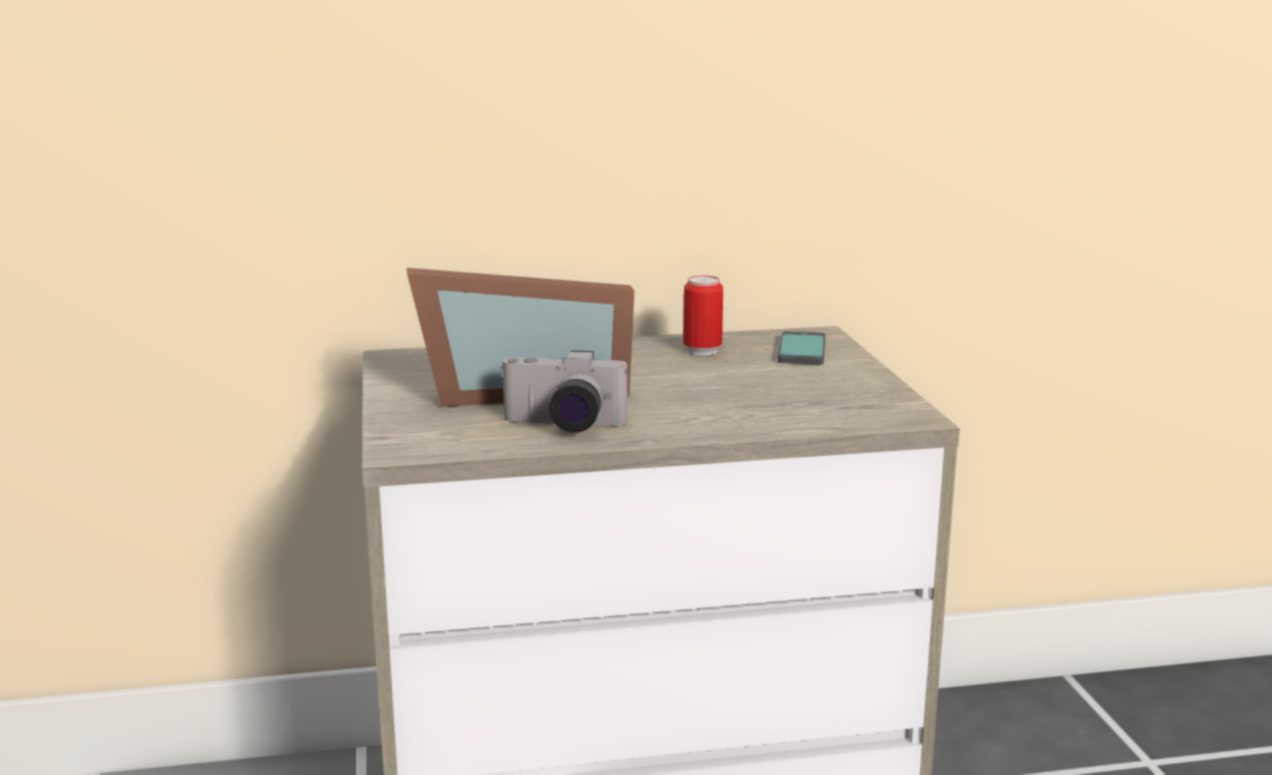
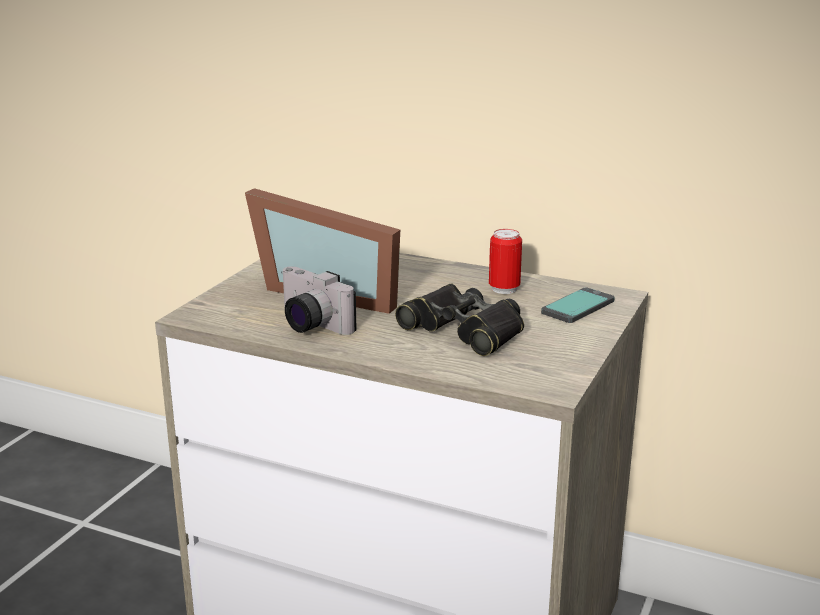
camera: 35 degrees right, 5 degrees up
none -> black binoculars [395,284,524,356]

